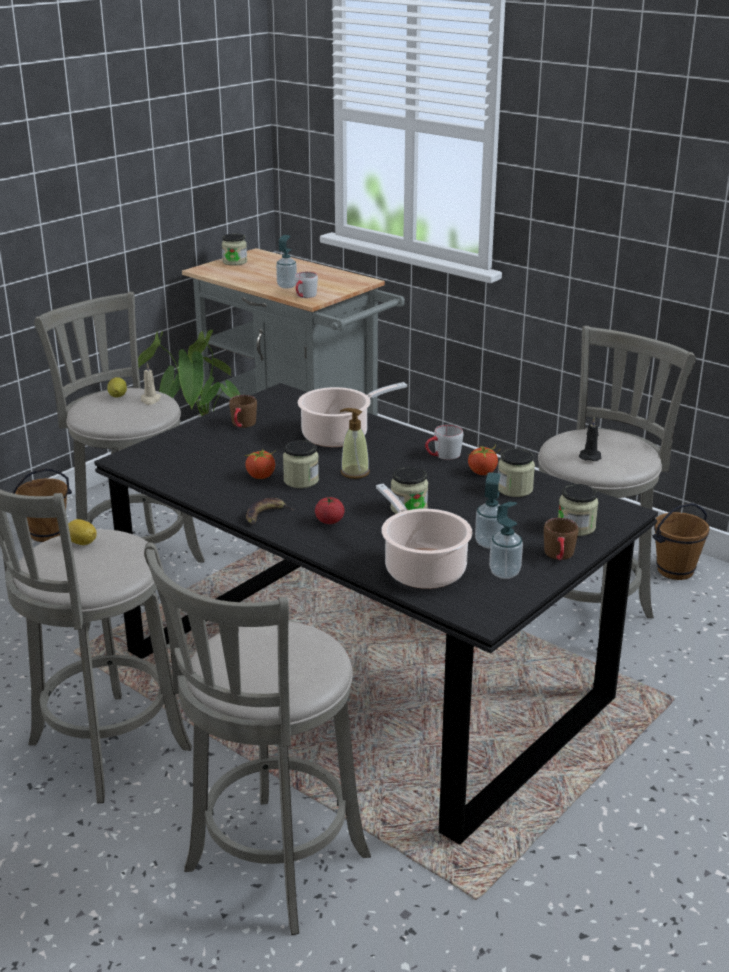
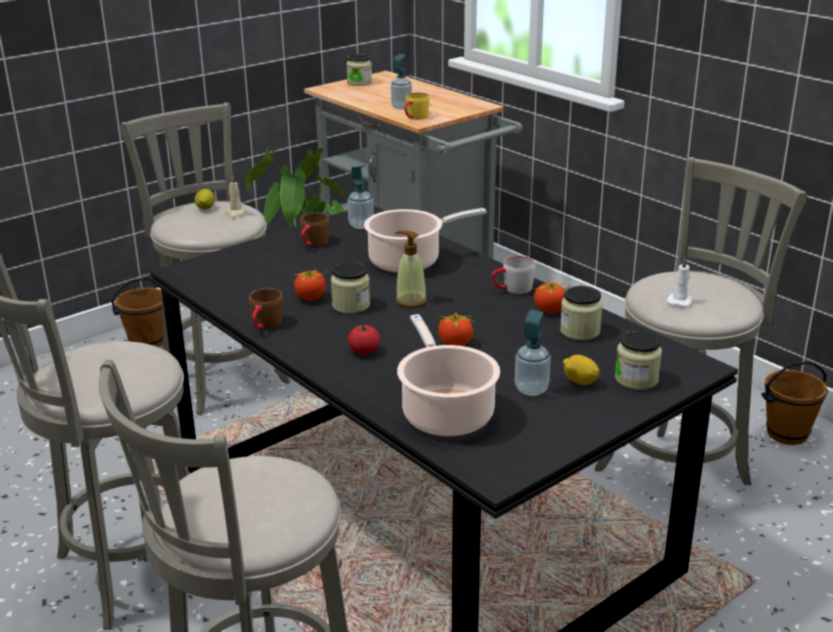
camera: 10 degrees right, 0 degrees up
lemon [68,519,97,545] -> lemon moved to [563,355,600,385]
banana [246,498,295,524] -> none
grey mug [295,272,318,298] -> yellow mug [404,92,430,120]
jar [391,467,428,514] -> tomato [437,312,475,346]
soap dispenser [489,502,523,579] -> soap dispenser moved to [348,165,374,229]
brown mug [544,518,578,560] -> brown mug moved to [249,288,283,329]
black candle [579,417,601,461] -> white candle [667,258,693,307]

